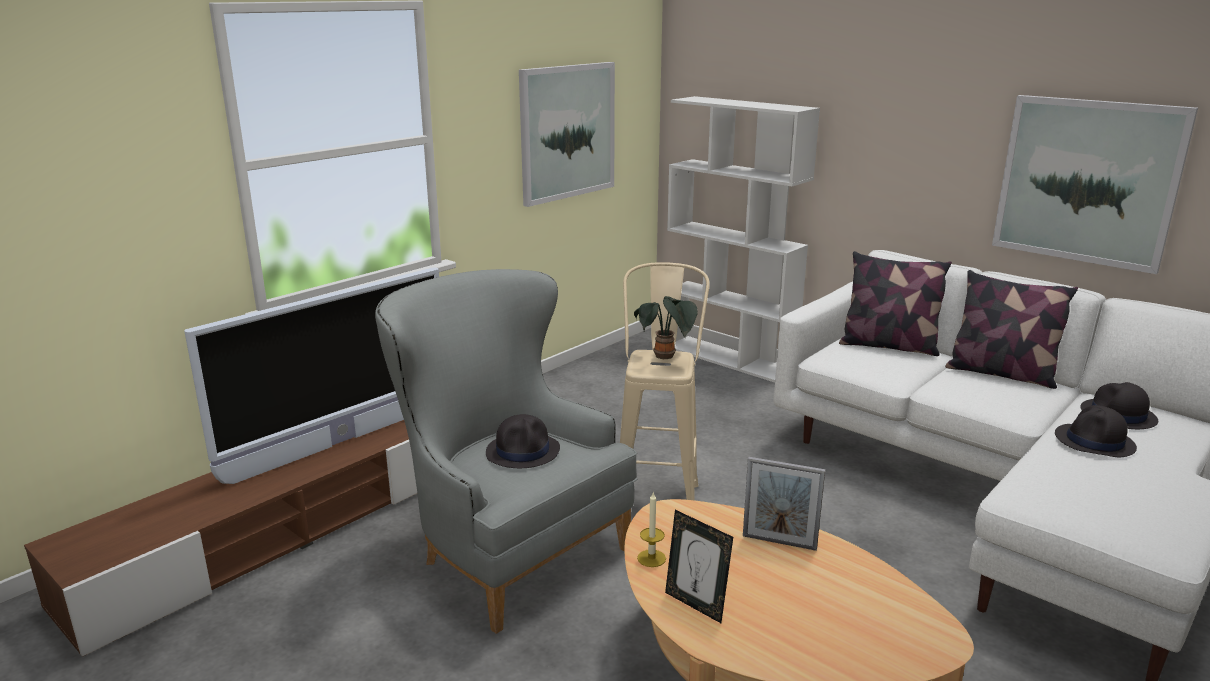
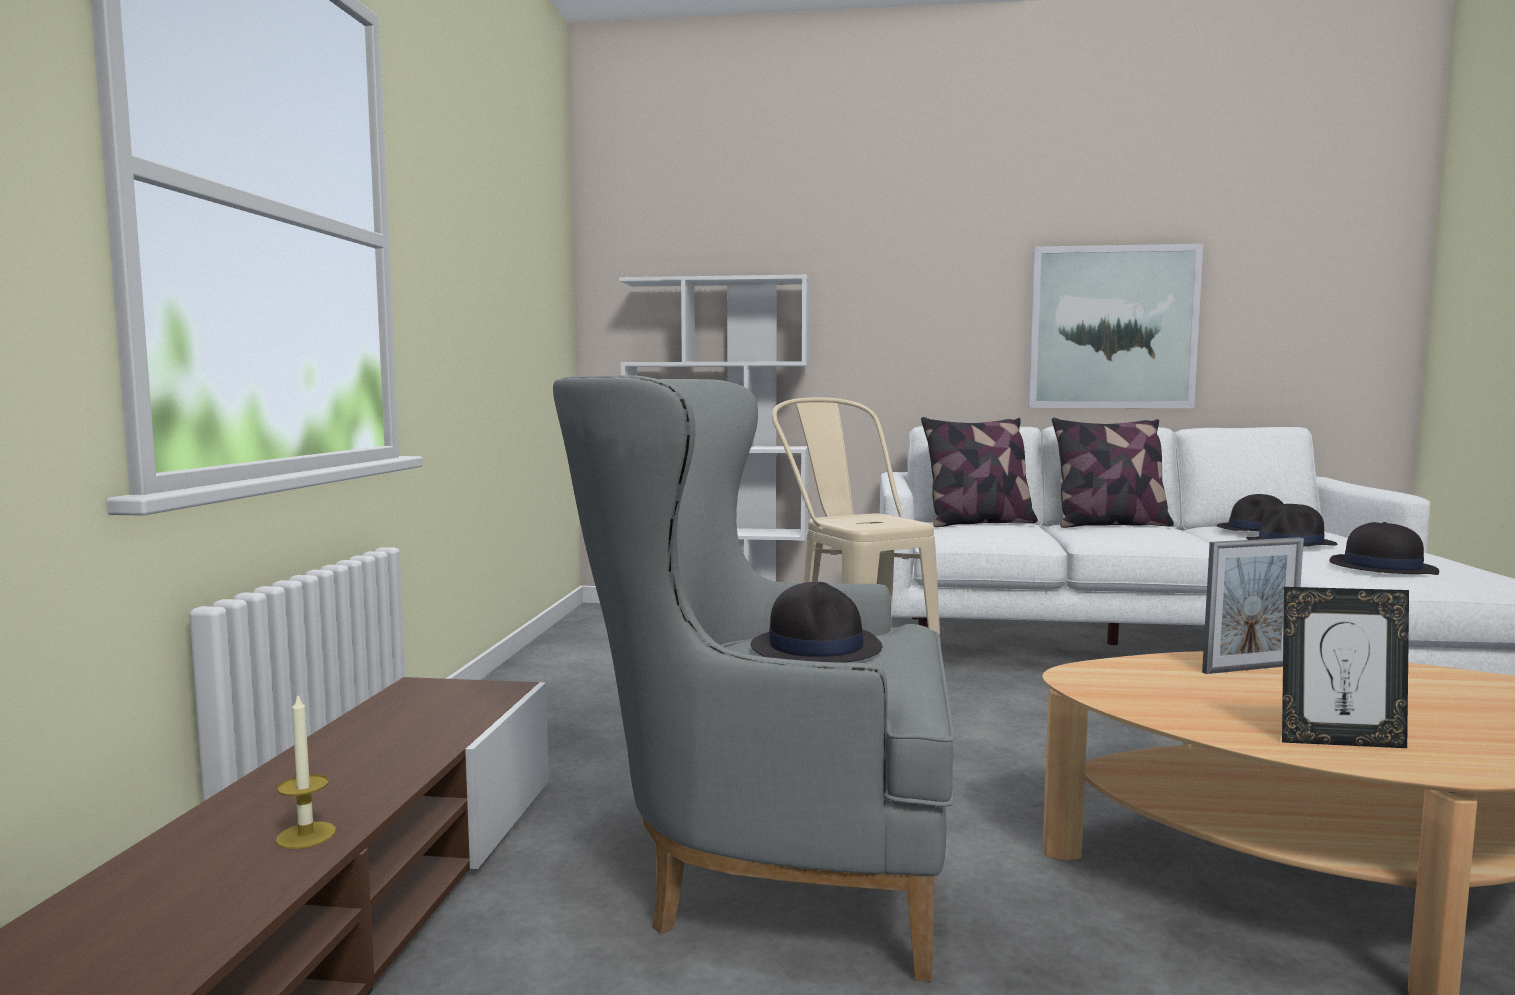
camera: 35 degrees left, 15 degrees down
television [184,267,439,484] -> none
picture [519,62,615,207] -> none
potted plant [634,296,698,359] -> none
candle [637,493,666,567] -> candle moved to [276,693,336,849]
none -> black hat [1329,522,1439,575]

